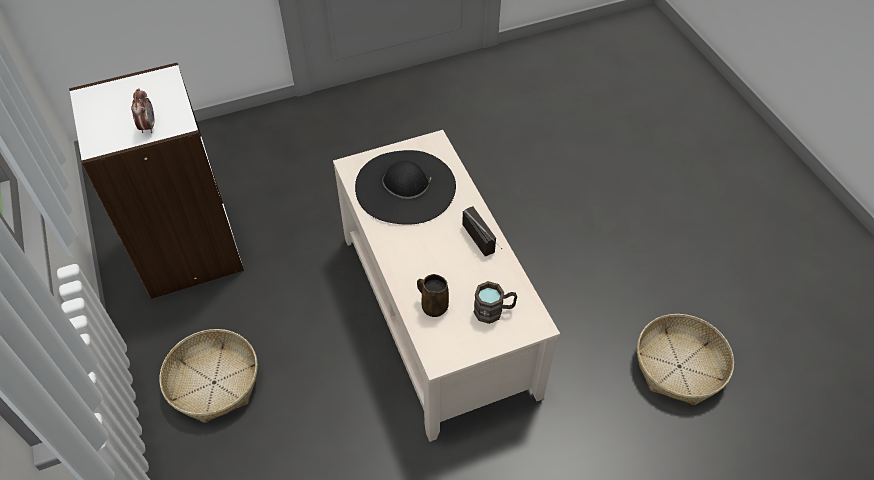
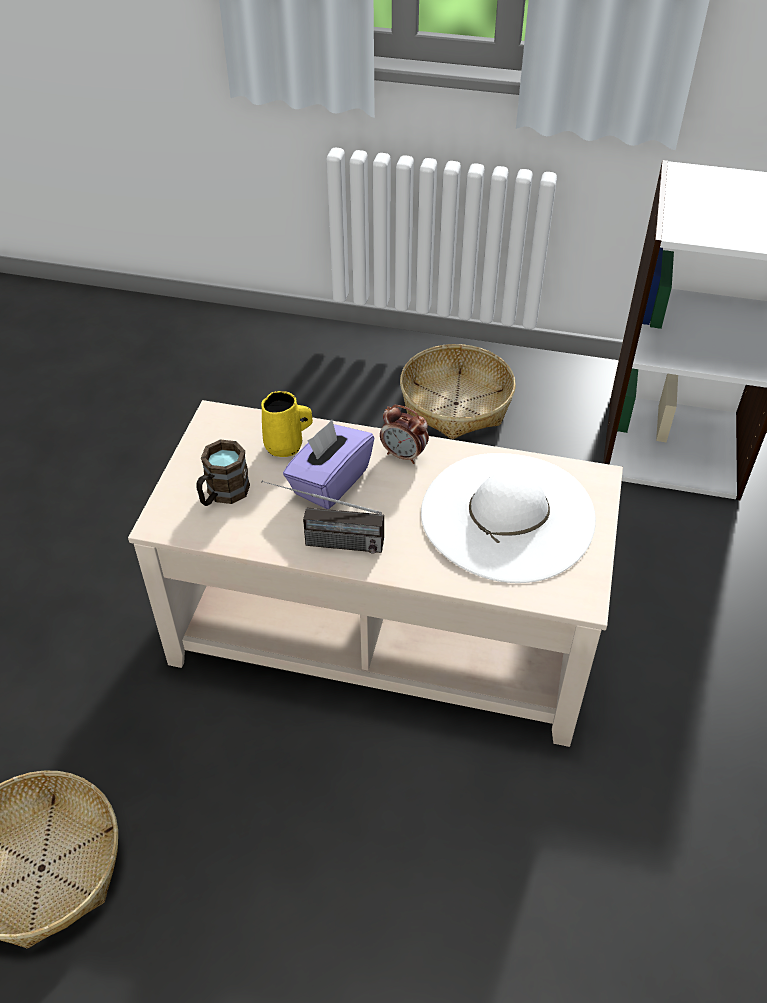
camera: 125 degrees right, 5 degrees down
alarm clock [131,88,154,133] -> alarm clock moved to [380,405,429,464]
black hat [355,150,456,225] -> white hat [421,453,596,583]
brown mug [417,274,449,317] -> yellow mug [261,391,313,457]
none -> purple tissue box [283,420,374,509]

